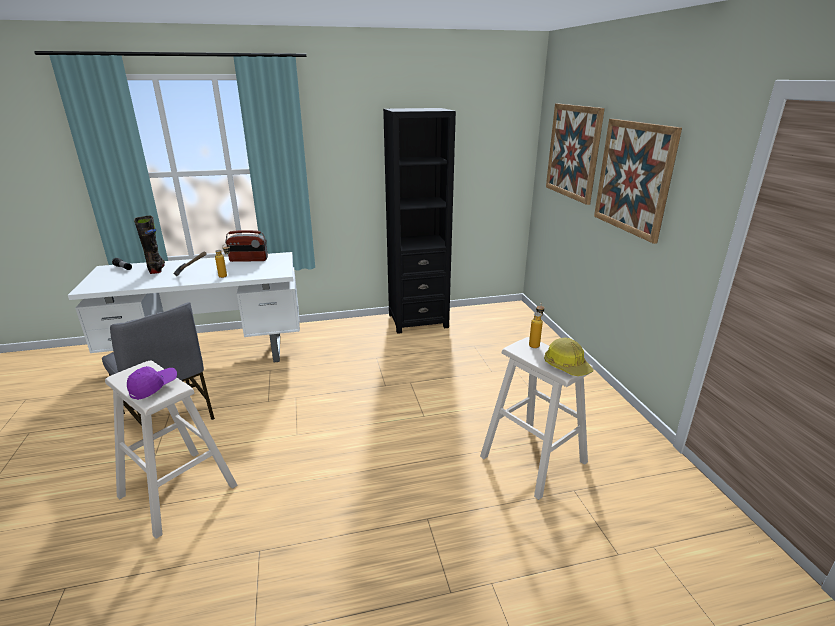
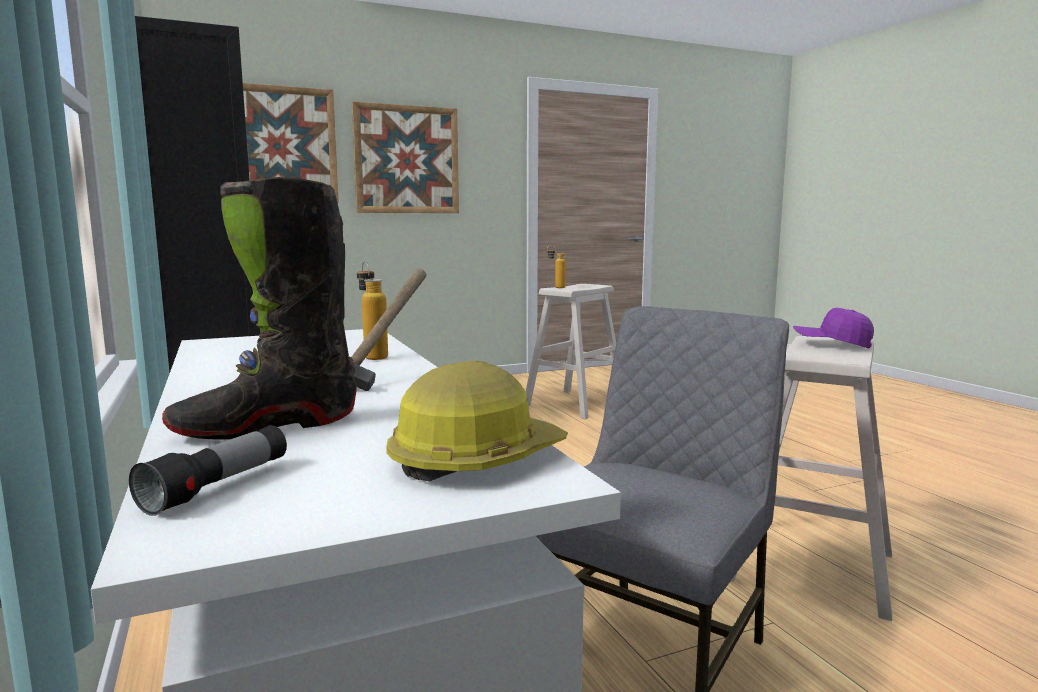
camera: 100 degrees left, 15 degrees down
radio [225,230,268,262] -> none
hard hat [544,338,593,376] -> hard hat moved to [387,360,568,482]

